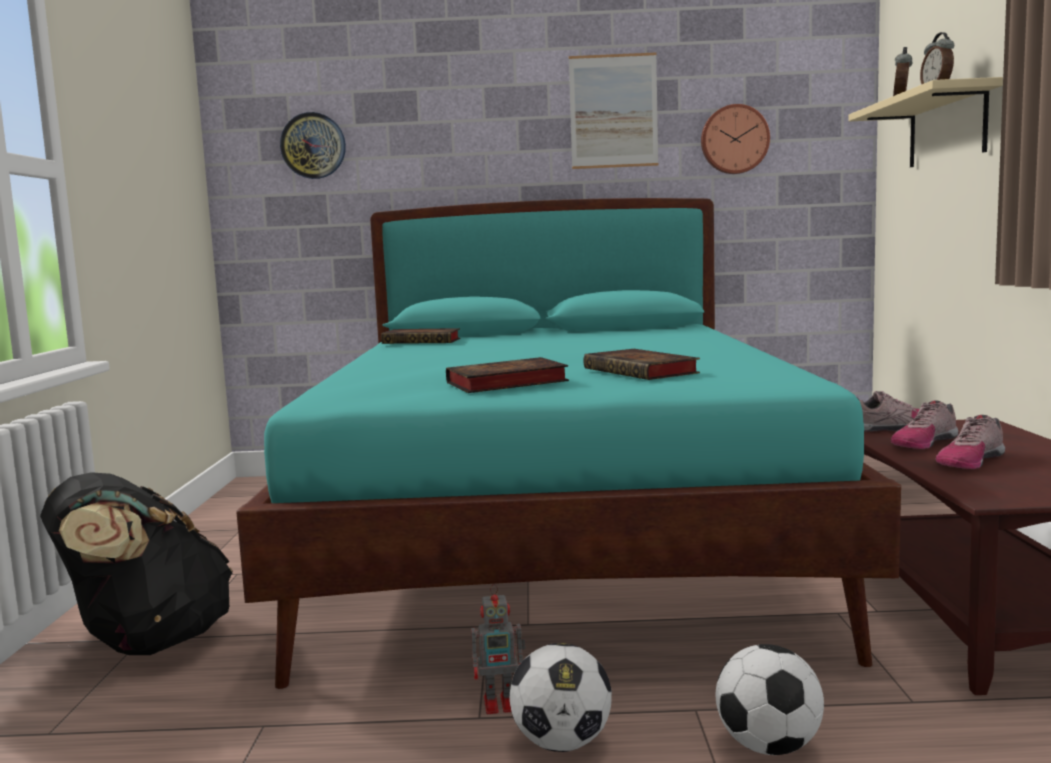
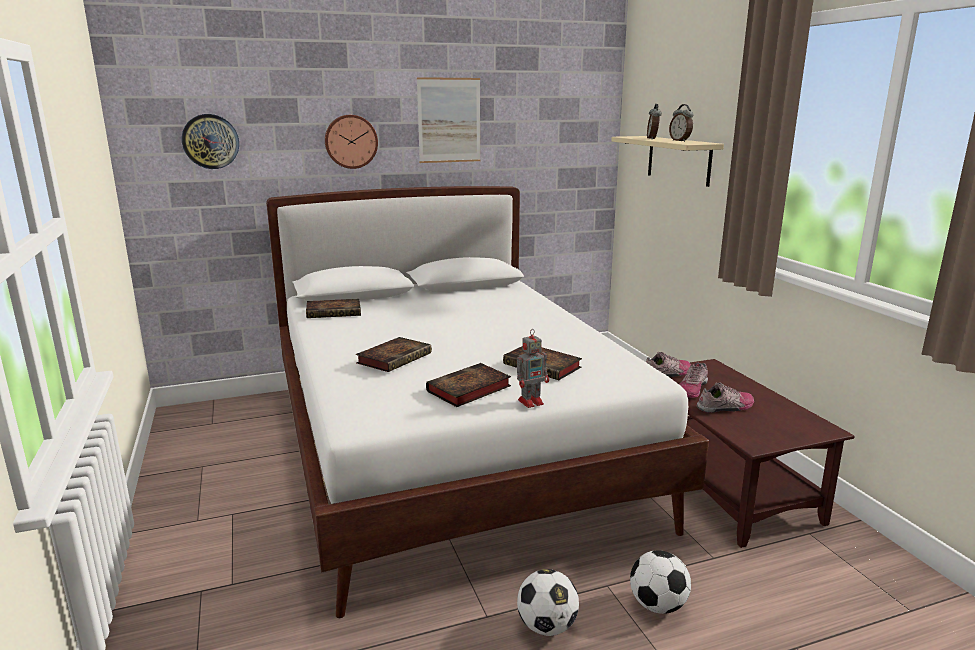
camera: 20 degrees left, 10 degrees up
black backpack [40,472,233,655] -> none
turquoise bed [236,198,901,689] -> white bed [266,186,709,618]
toy robot [471,584,526,714] -> toy robot moved to [517,329,549,408]
wall clock [701,104,770,174] -> wall clock moved to [325,115,378,169]
shoe [936,415,1005,469] -> shoe turned 135 degrees counterclockwise [697,382,754,413]
none -> book [356,337,432,372]

